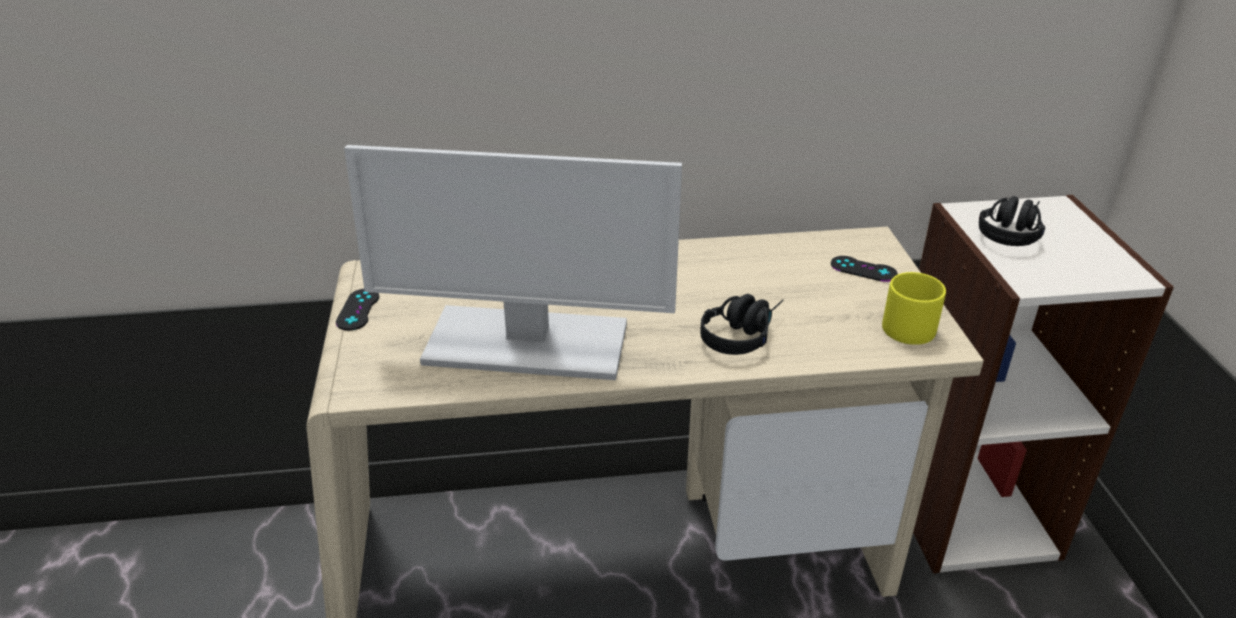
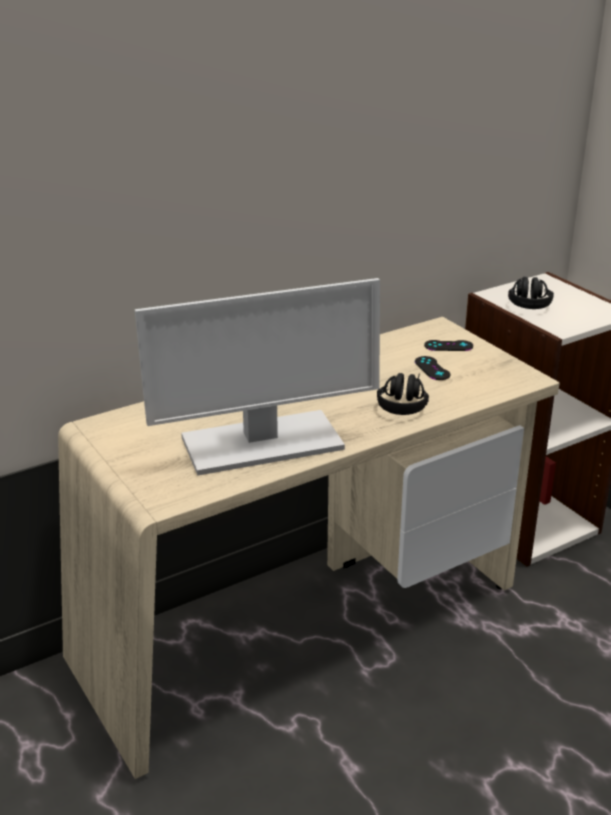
camera: 25 degrees left, 5 degrees down
black game controller [336,289,379,331] -> black game controller moved to [415,356,451,380]
yellow mug [882,272,946,345] -> none

